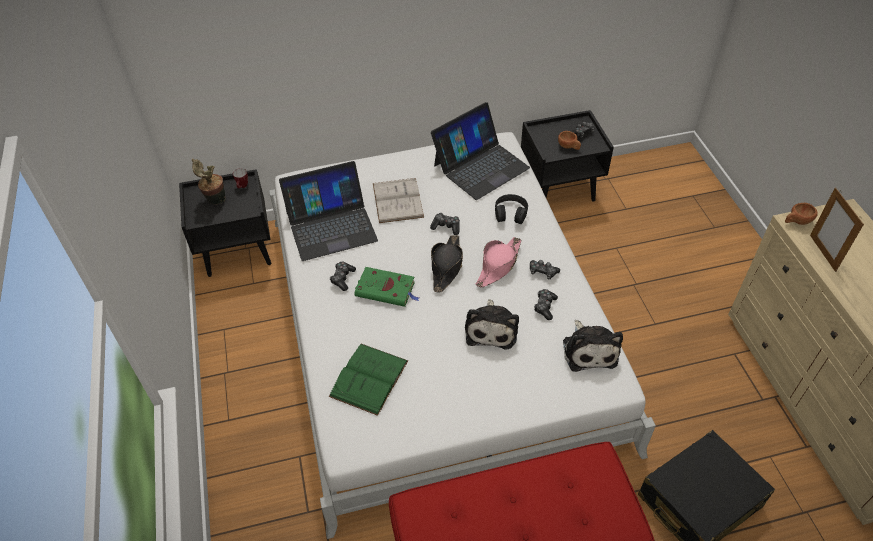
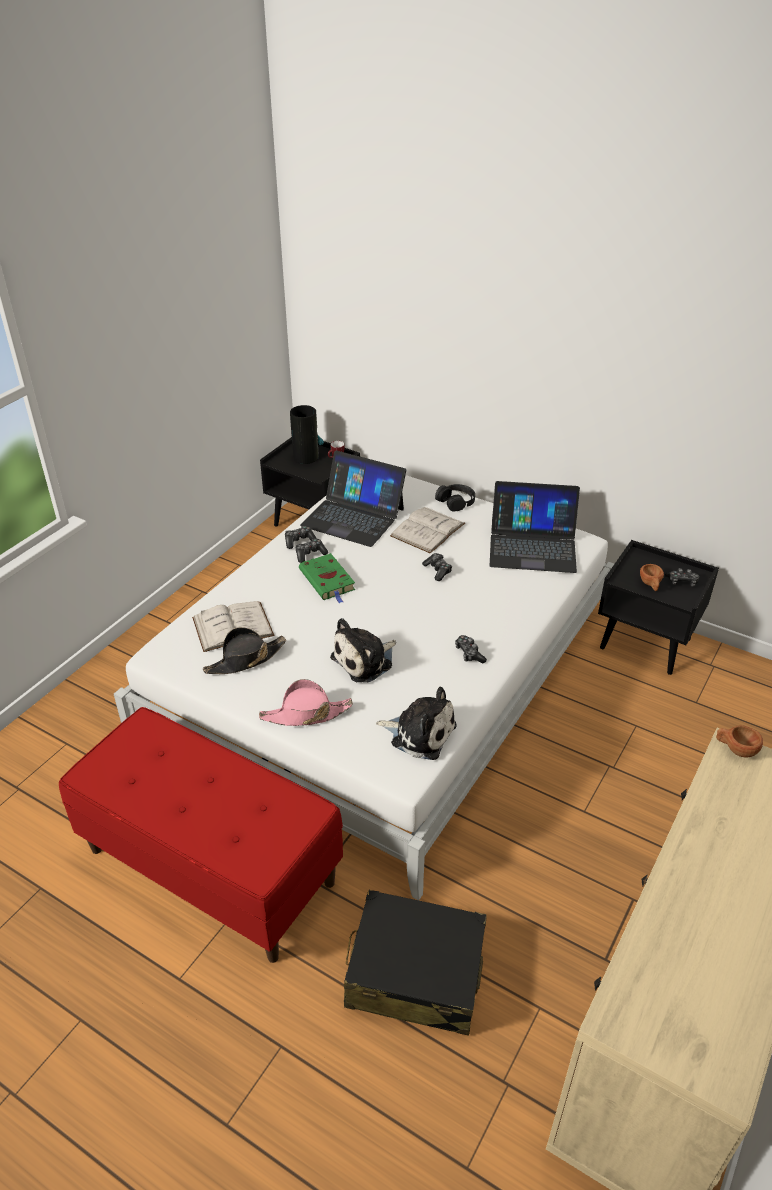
camera: 45 degrees right, 10 degrees down
potted plant [192,159,226,204] -> vase [290,405,324,464]
green book [329,344,408,416] -> white book [192,601,274,652]
black hat [431,235,463,292] -> black hat moved to [203,627,286,674]
pink hat [476,237,521,287] -> pink hat moved to [259,679,353,726]
black headphones [495,194,528,224] -> black headphones moved to [435,484,475,512]
game controller [534,289,558,320] -> game controller moved to [285,526,317,549]
plush toy [563,320,623,372] -> plush toy turned 105 degrees counterclockwise [376,686,456,760]
picture frame [810,187,864,272] -> none

